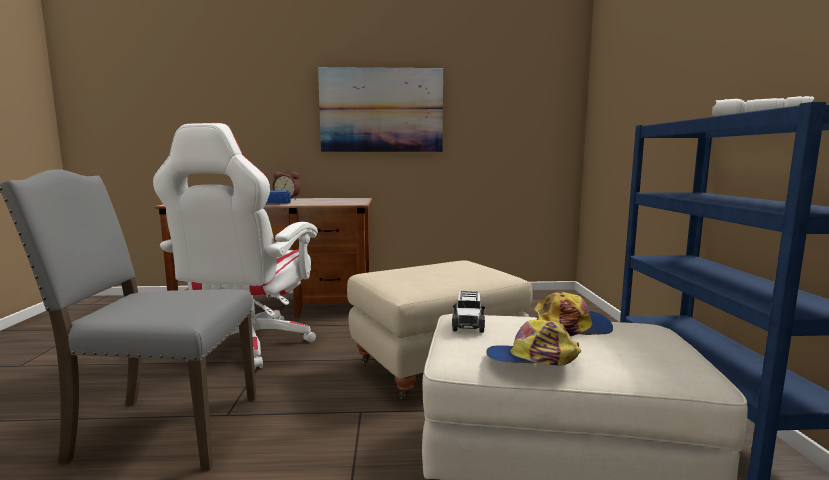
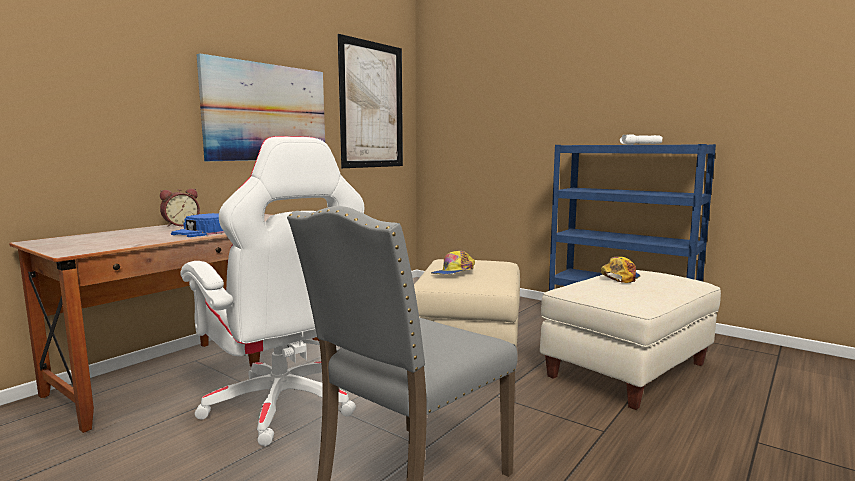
camera: 50 degrees left, 0 degrees up
toy car [452,291,485,333] -> none
cap [486,320,581,366] -> cap moved to [431,251,475,274]
none -> picture [338,34,403,168]

